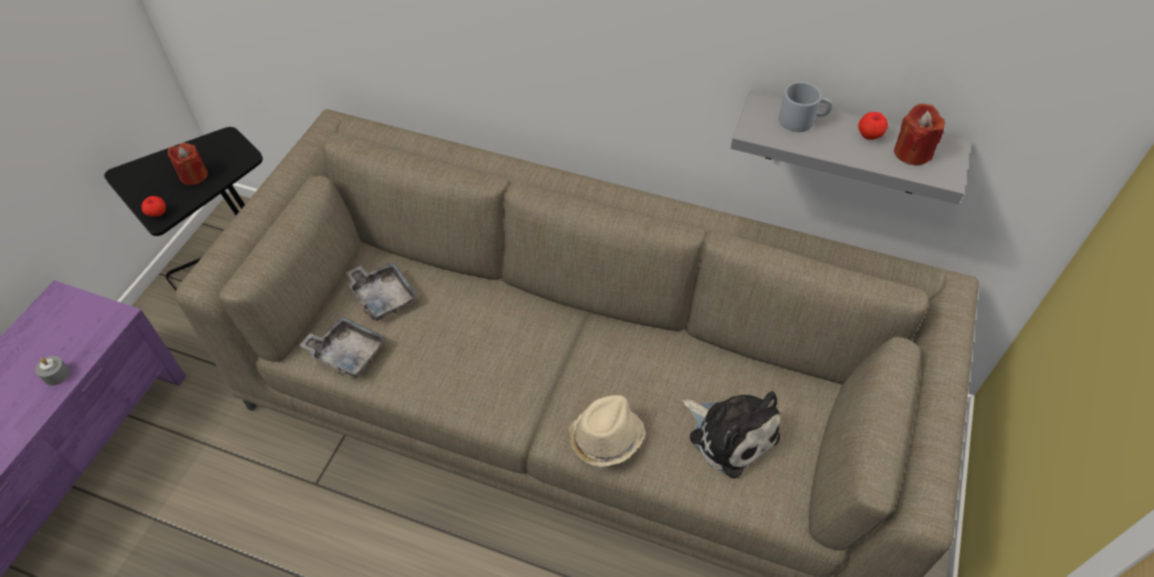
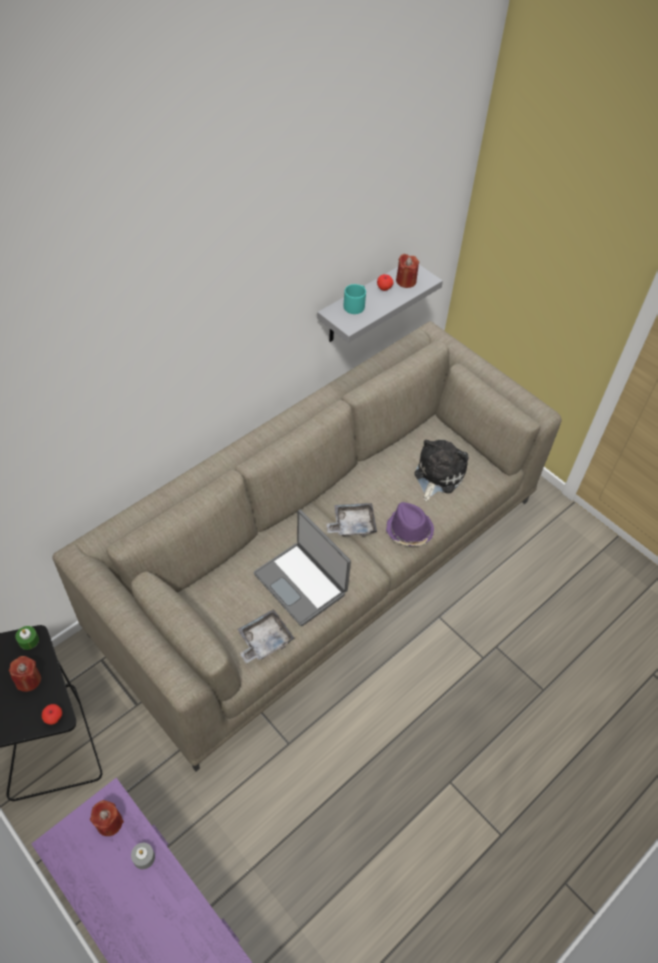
camera: 65 degrees left, 0 degrees up
grey tray [346,261,418,321] -> grey tray moved to [326,503,377,537]
beige hat [568,395,646,467] -> purple hat [386,502,434,546]
plush toy [683,391,781,479] -> plush toy turned 45 degrees counterclockwise [414,440,469,501]
grey mug [779,82,832,132] -> turquoise mug [344,284,366,314]
none -> green candle [15,626,39,650]
none -> red candle [90,800,124,836]
none -> laptop [253,510,351,626]

